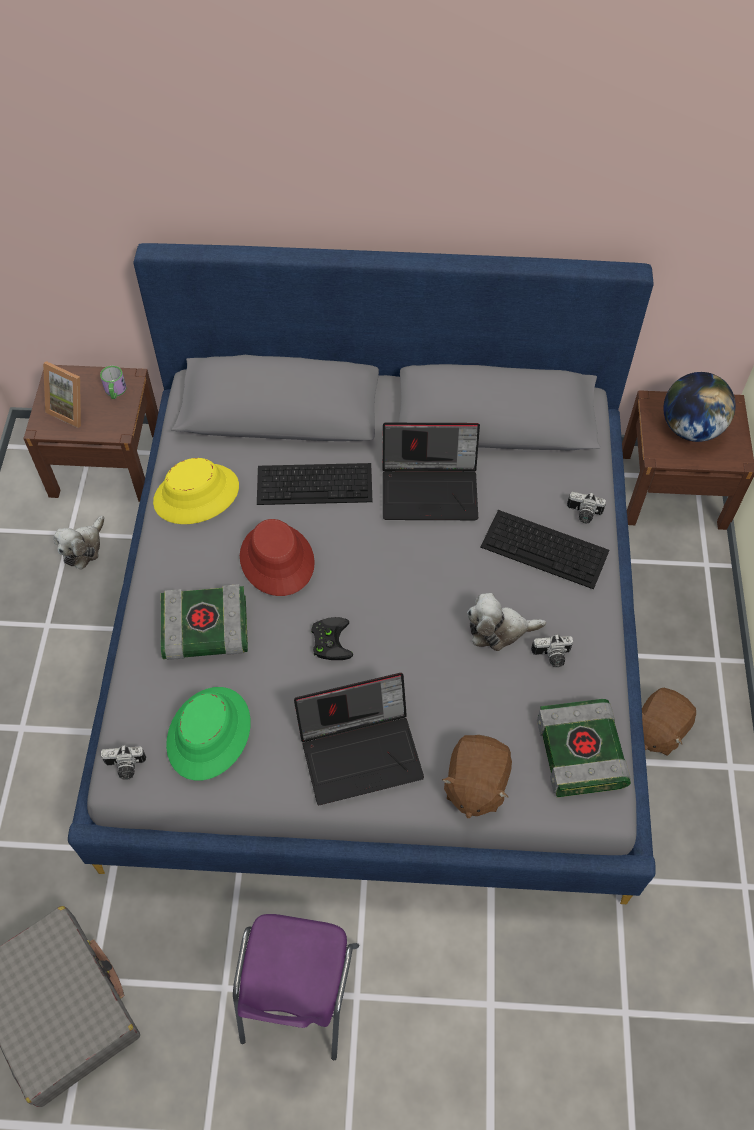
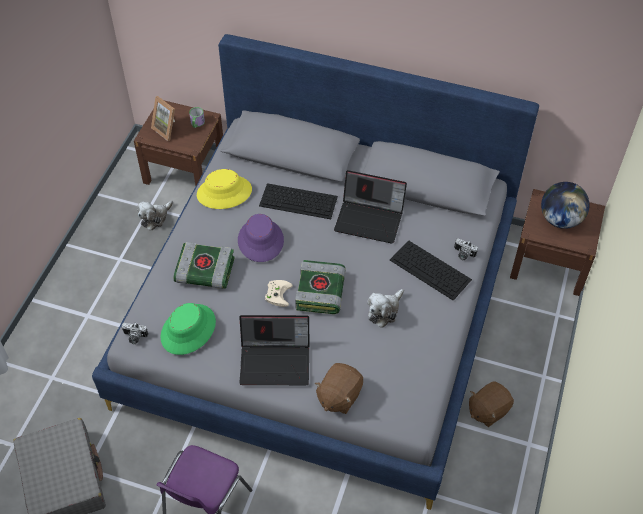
camera: 15 degrees right, 5 degrees down
red hat [240,519,315,596] -> purple hat [238,214,284,262]
black game controller [311,617,353,660] -> beige game controller [265,280,293,307]
plush toy [467,593,546,651] -> plush toy turned 60 degrees counterclockwise [367,289,404,328]
camera [531,634,573,667] -> none
book [537,699,631,797] -> book moved to [295,260,346,314]

